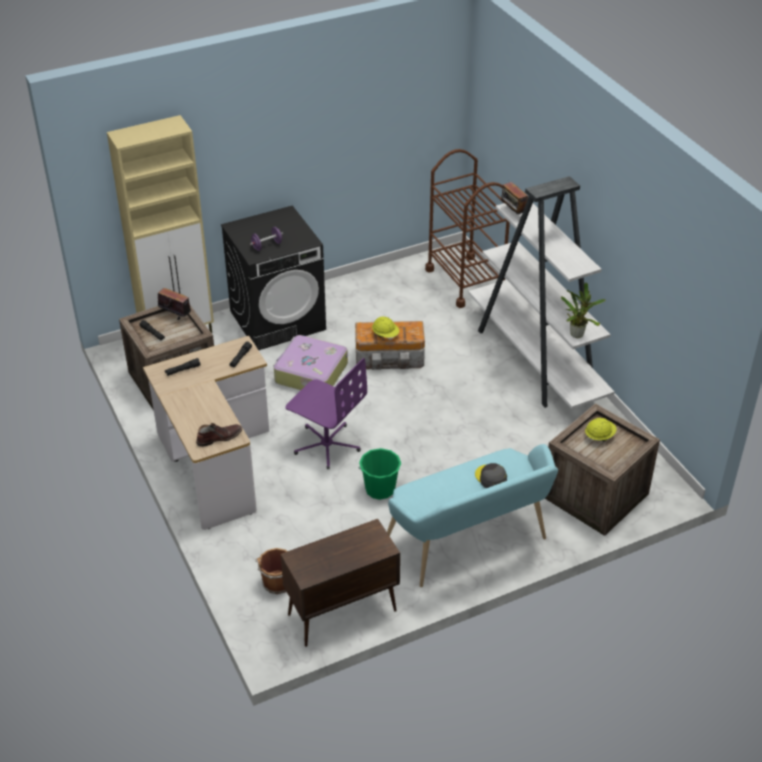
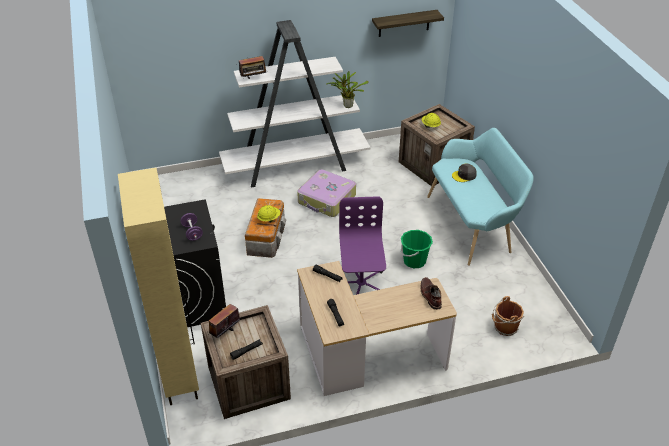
camera: 80 degrees left, 0 degrees up
suitcase [274,335,348,390] -> suitcase moved to [297,169,356,217]
brown cabinet [281,519,400,647] -> none
purple office chair [285,358,367,470] -> purple office chair turned 45 degrees counterclockwise [339,196,386,295]
brown cart [425,149,510,308] -> none
none -> shelf [372,10,444,37]

